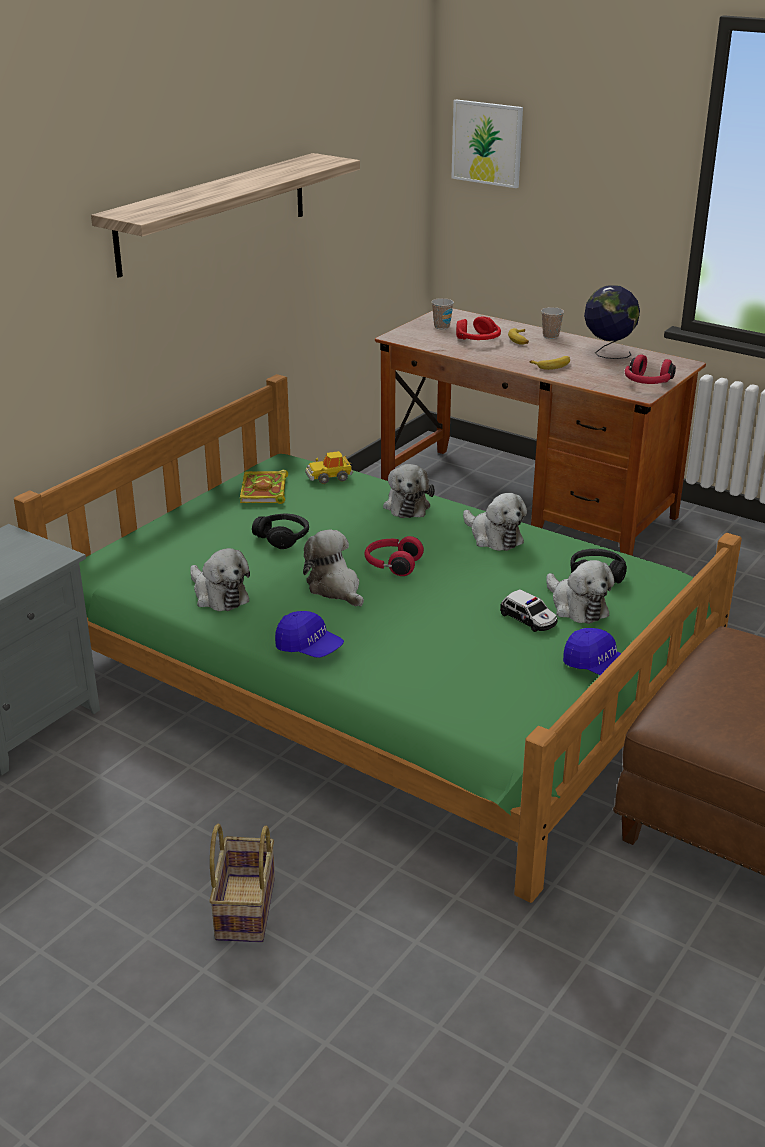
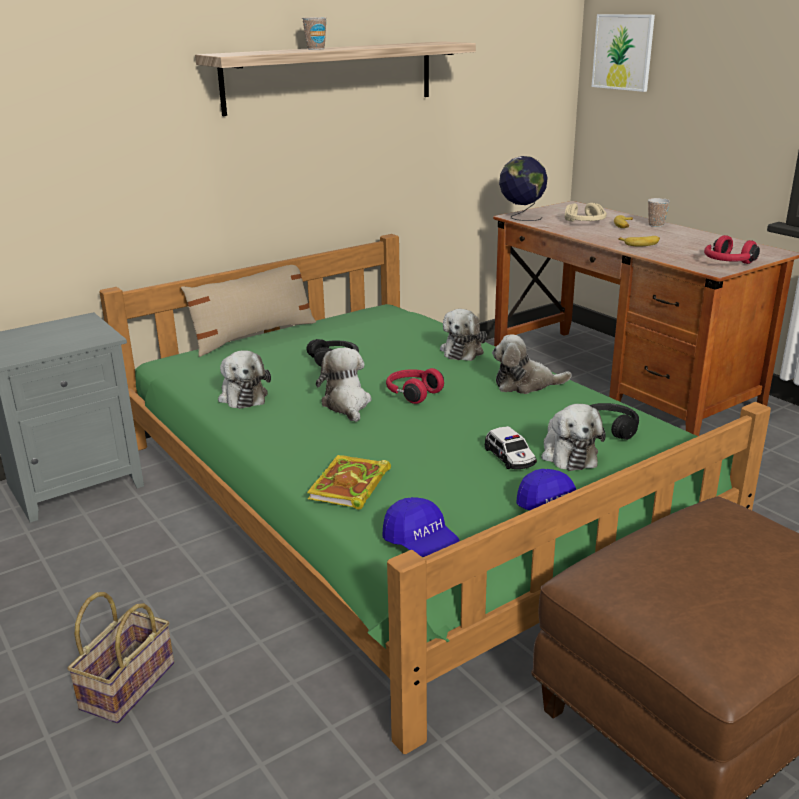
camera: 20 degrees right, 5 degrees down
book [240,470,288,504] -> book moved to [307,455,391,509]
blue cap [275,611,344,658] -> blue cap moved to [383,497,459,557]
toy car [305,451,353,484] -> none
cup [431,298,454,329] -> cup moved to [302,17,327,50]
red headphones [456,316,501,340] -> beige headphones [565,203,607,222]
plush toy [463,493,527,551] -> plush toy turned 105 degrees clockwise [492,334,572,394]
globe [584,285,640,359] -> globe moved to [499,156,548,221]
none -> beige pillow [181,265,316,357]

